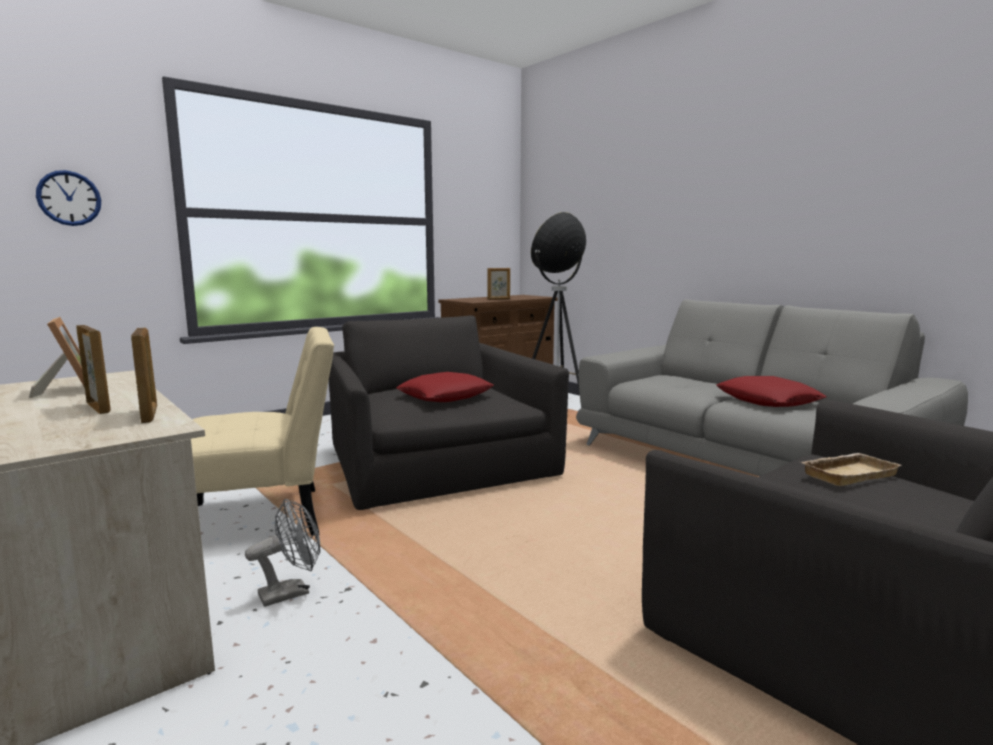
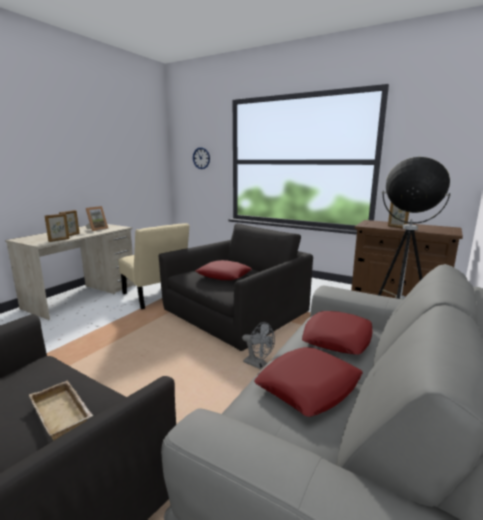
camera: 70 degrees right, 5 degrees up
grey fan [245,499,320,607] -> grey fan moved to [242,322,275,369]
none -> red pillow [302,311,373,355]

